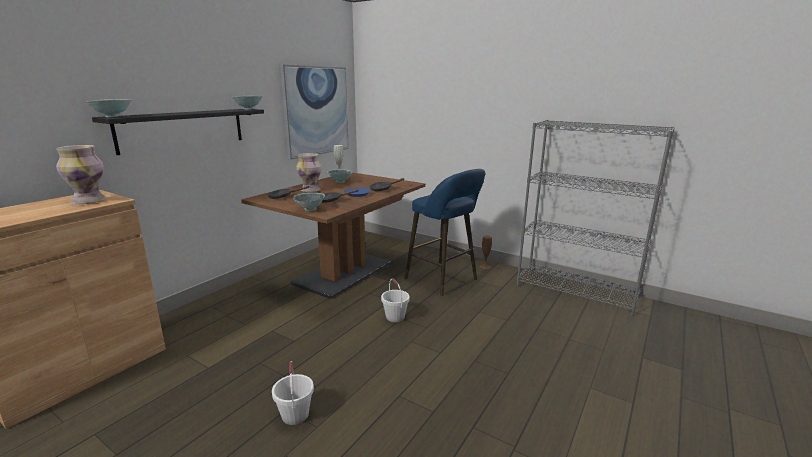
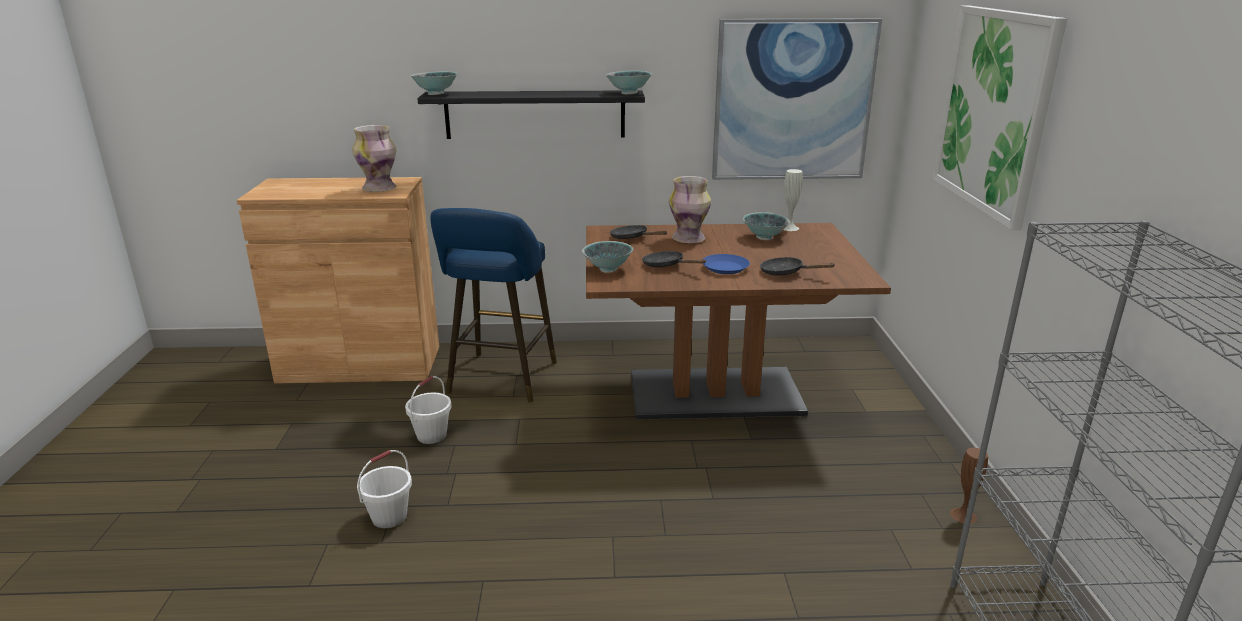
camera: 55 degrees right, 5 degrees up
white bucket [381,278,410,322] -> white bucket moved to [405,376,451,444]
blue stool [405,169,485,296] -> blue stool moved to [430,208,557,402]
none -> picture [932,5,1067,230]

